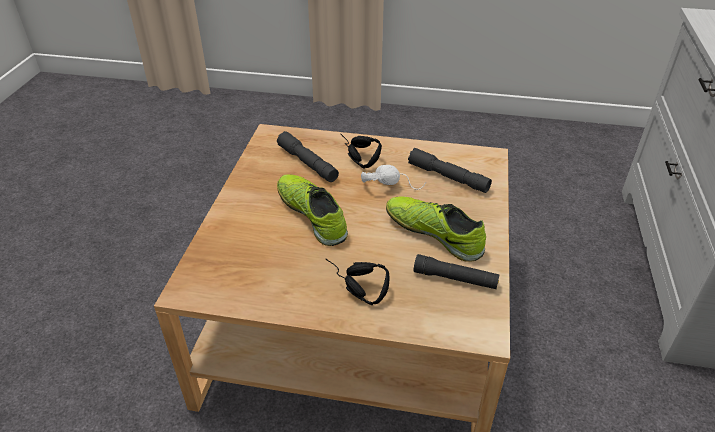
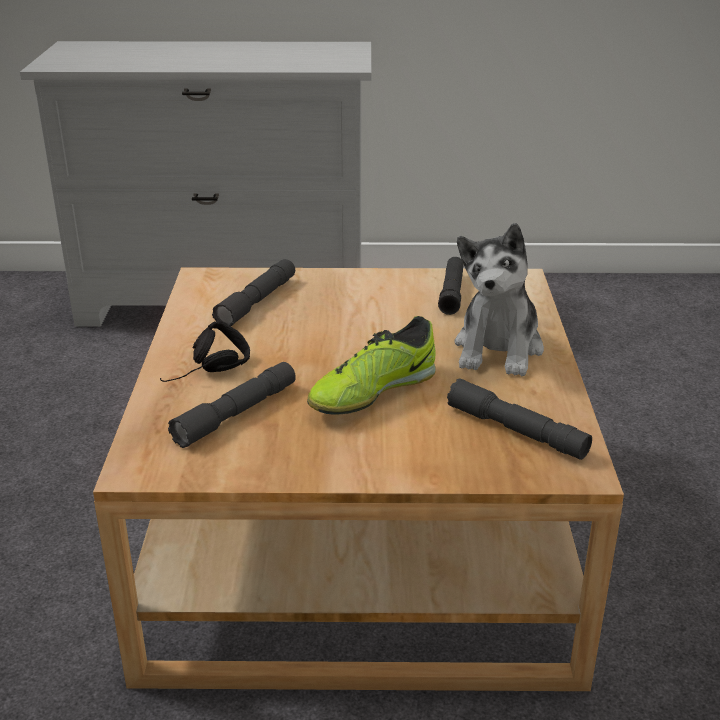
camera: 100 degrees left, 10 degrees down
black headphones [326,259,389,305] -> plush toy [455,223,544,376]
white headphones [361,165,426,190] -> none
shoe [386,197,486,262] -> none
none -> grey flashlight [447,378,592,460]

